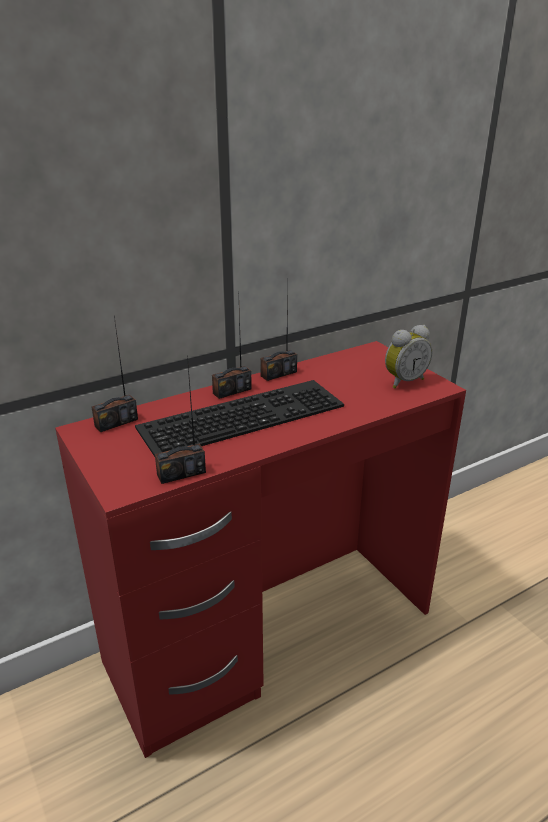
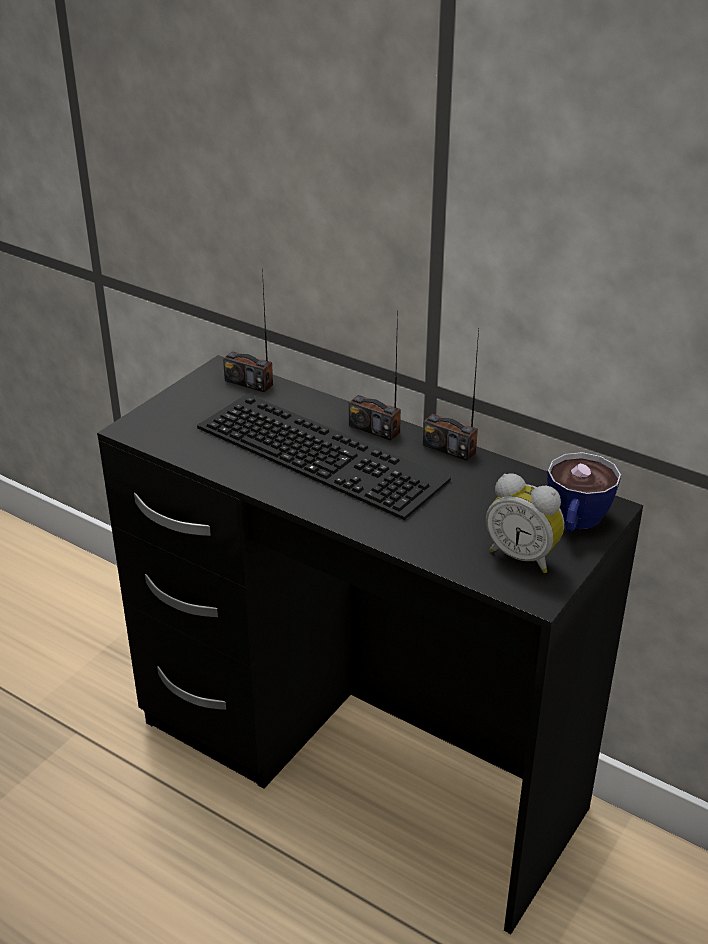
camera: 65 degrees right, 5 degrees up
red desk [55,341,466,758] -> black desk [97,355,643,934]
radio [155,356,206,484] -> none
none -> cup [547,452,621,532]

